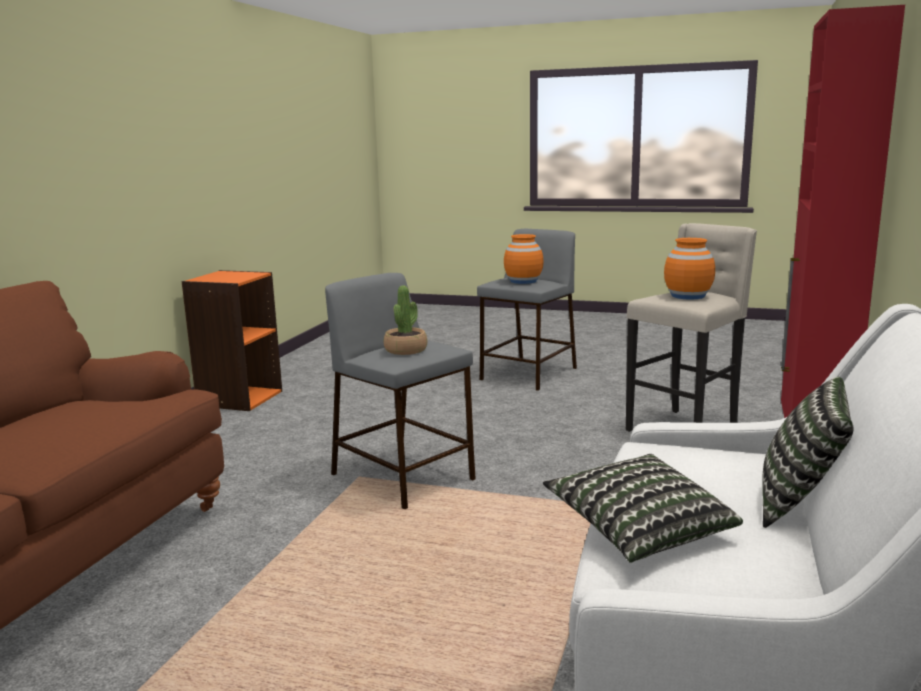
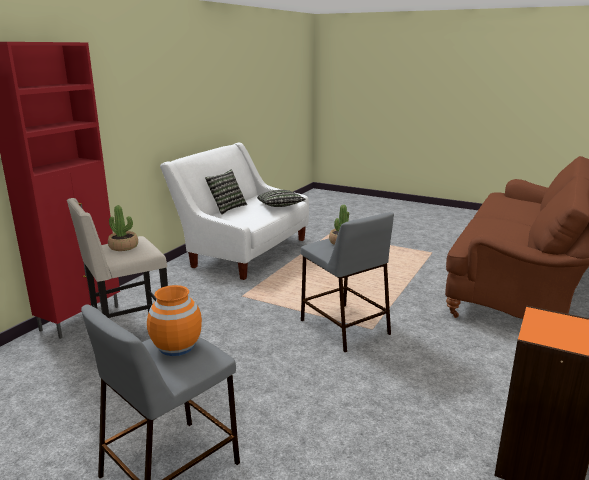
camera: 170 degrees left, 5 degrees up
orange vase [664,238,715,300] -> potted plant [108,205,138,251]

